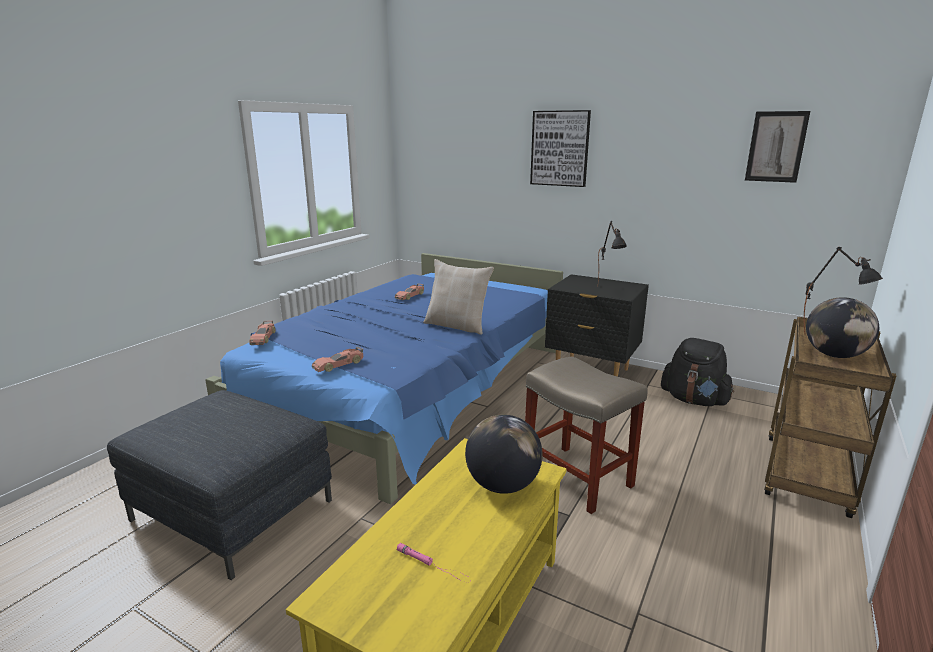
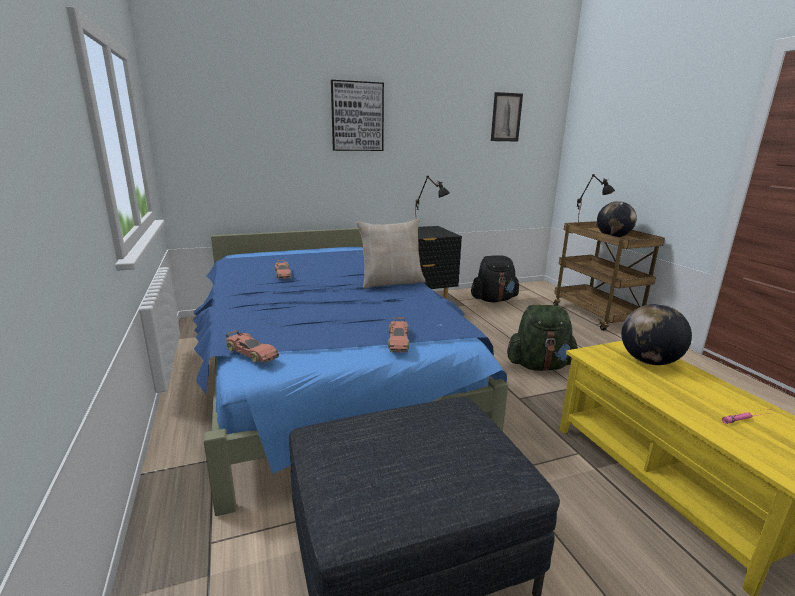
camera: 50 degrees left, 0 degrees up
beige stool [525,356,648,514] -> green backpack [507,305,578,371]

